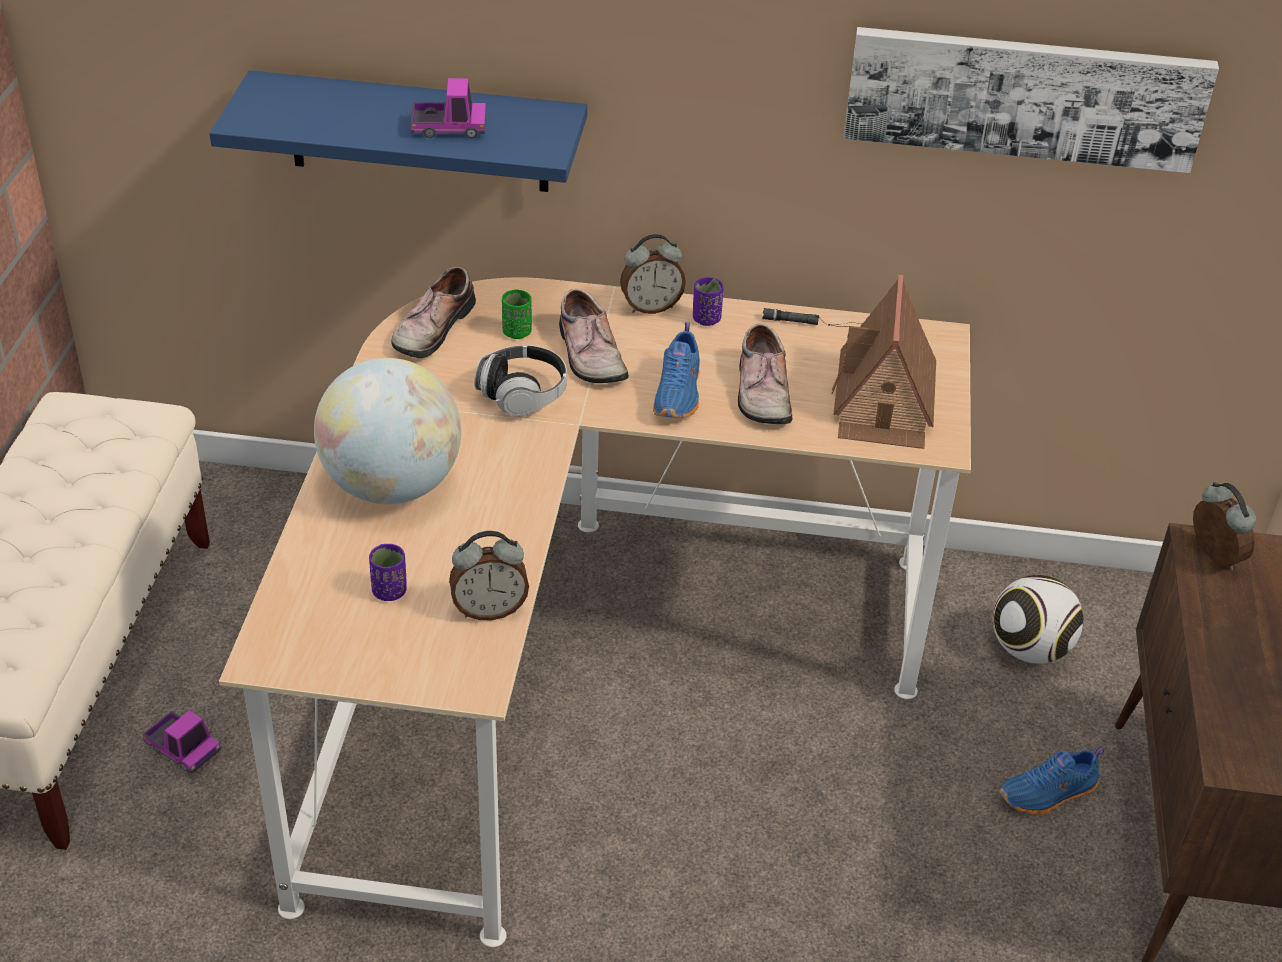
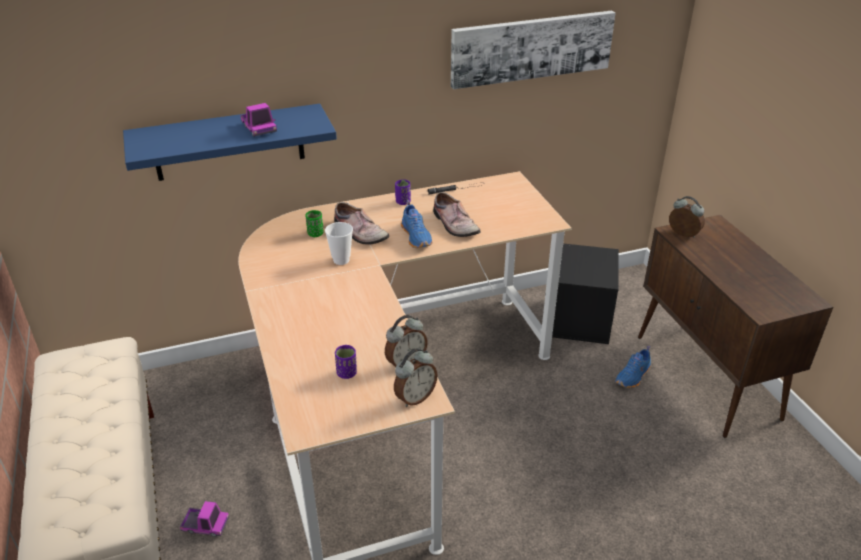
camera: 25 degrees left, 5 degrees down
globe [314,358,461,504] -> none
shoe [391,266,476,358] -> none
toy truck [411,78,486,138] -> toy truck turned 90 degrees clockwise [240,103,277,137]
headphones [474,345,567,417] -> cup [325,222,353,265]
alarm clock [620,234,686,314] -> alarm clock moved to [394,348,438,407]
toy house [831,275,936,449] -> none
football [993,575,1083,664] -> black storage box [552,243,619,344]

